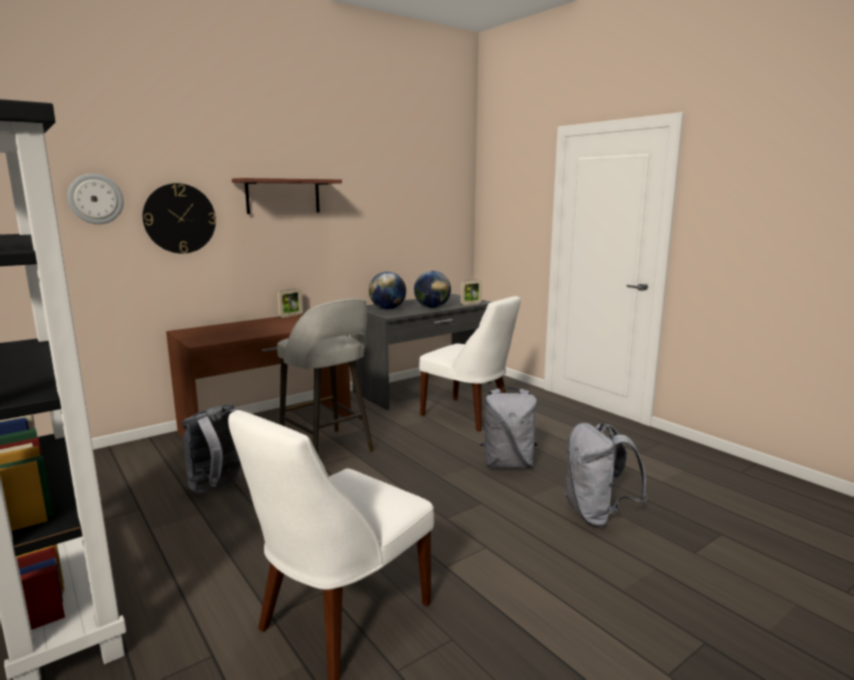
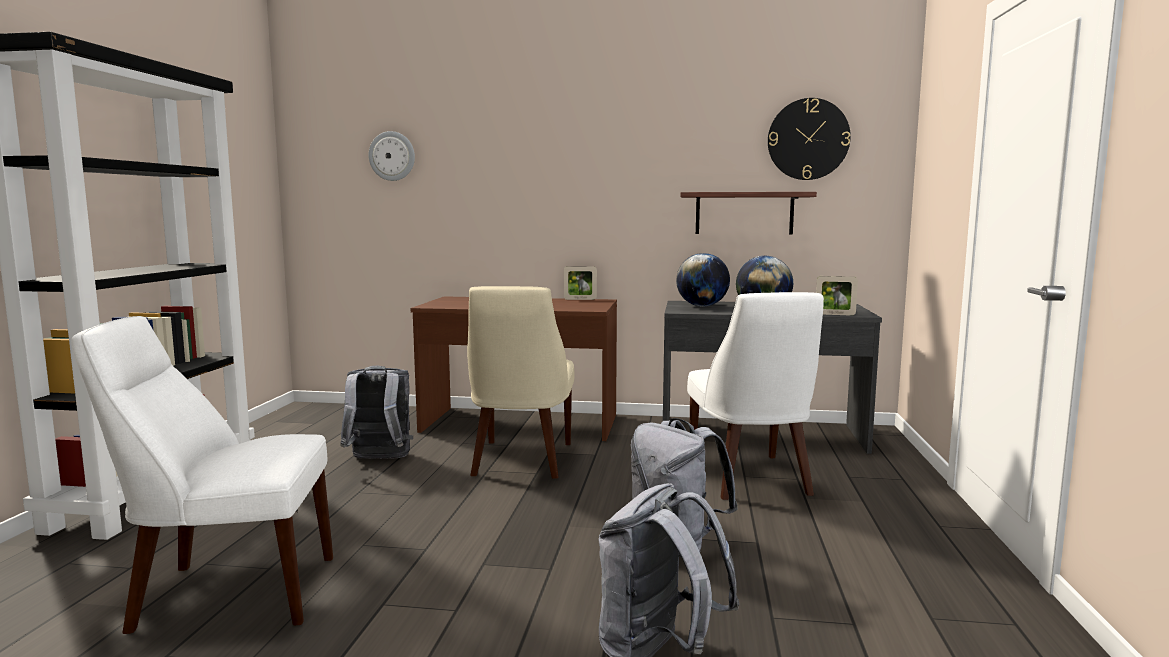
camera: 45 degrees right, 5 degrees down
wall clock [143,183,216,254] -> wall clock moved to [768,98,851,180]
shelf [232,178,342,214] -> shelf moved to [681,192,817,234]
grey stool [277,298,374,454] -> beige chair [467,286,575,479]

